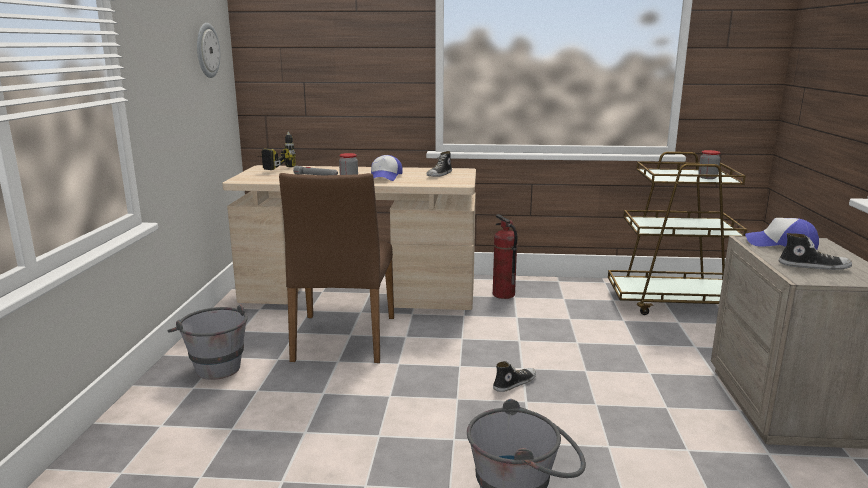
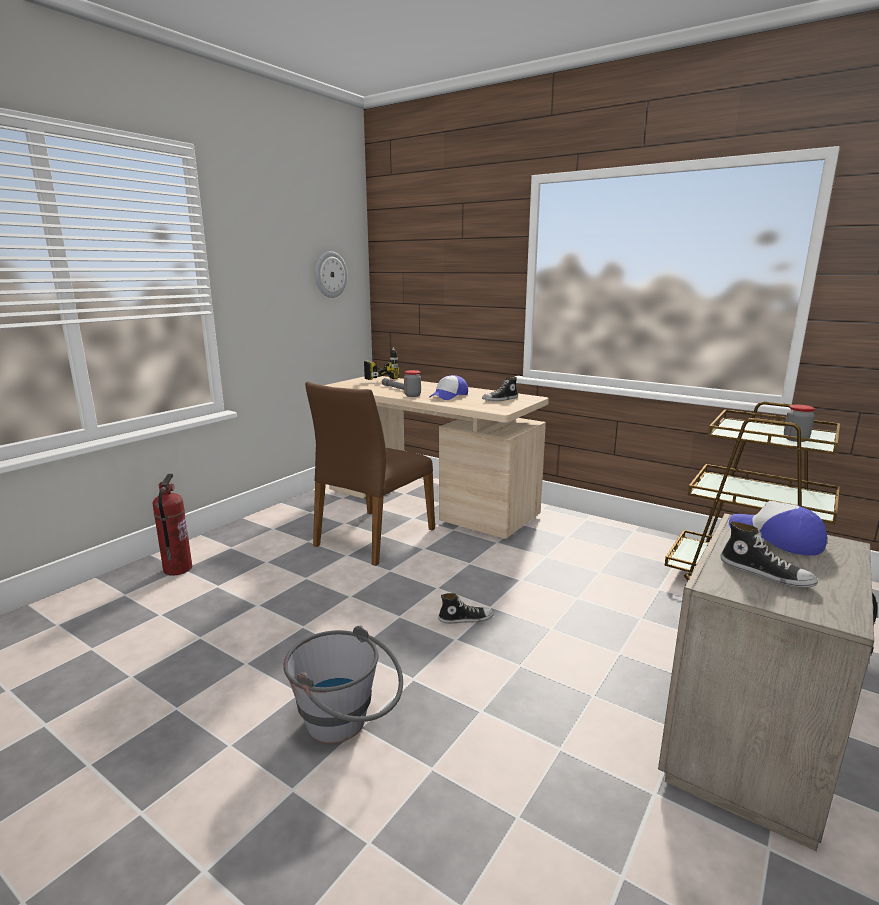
camera: 30 degrees right, 0 degrees up
grey bucket [168,304,248,380] -> none
fire extinguisher [493,214,517,299] -> fire extinguisher moved to [152,474,192,576]

